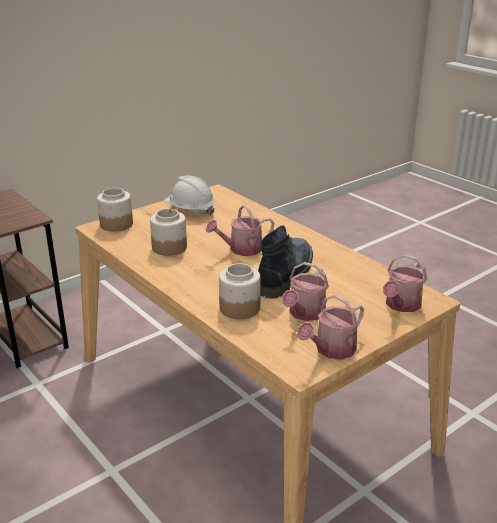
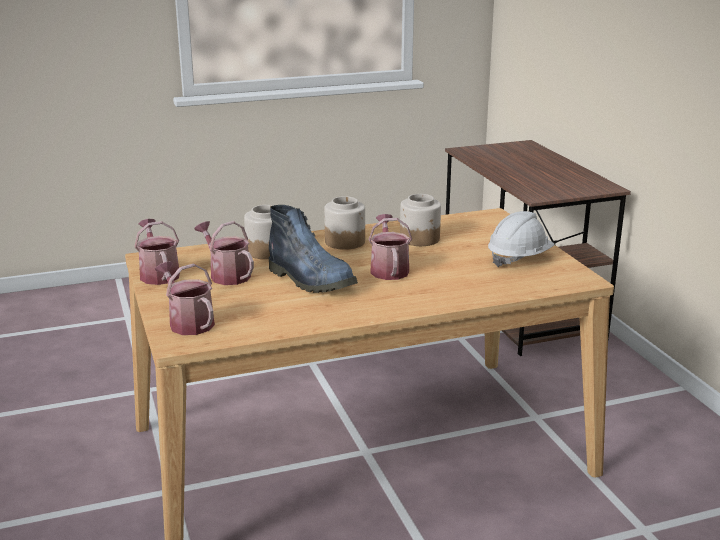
camera: 110 degrees right, 5 degrees down
jar [97,188,133,232] -> jar moved to [324,196,365,250]

